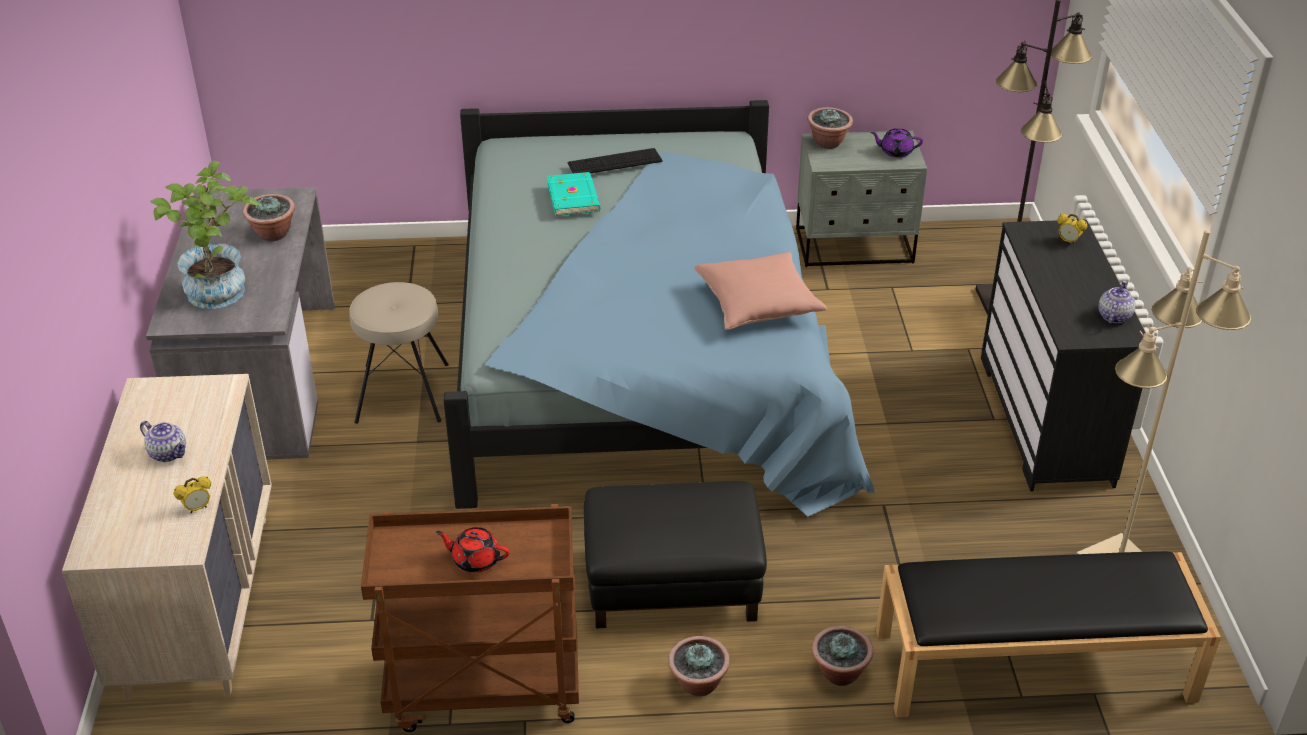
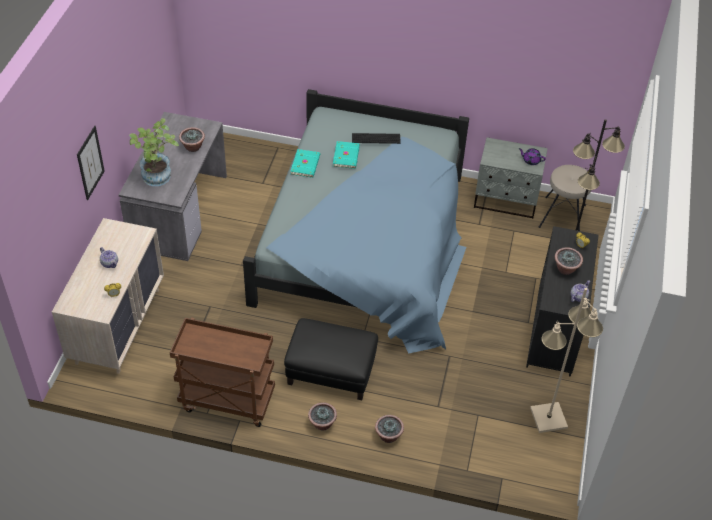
camera: 15 degrees right, 10 degrees up
beige stool [349,282,449,424] -> beige stool moved to [539,165,591,231]
red teapot [436,527,510,572] -> none
pink pillow [694,252,827,330] -> none
potted plant [808,107,853,149] -> potted plant moved to [555,247,583,275]
black bench [876,551,1221,717] -> none
none -> picture [77,126,105,200]
none -> turquoise book [291,149,320,178]

